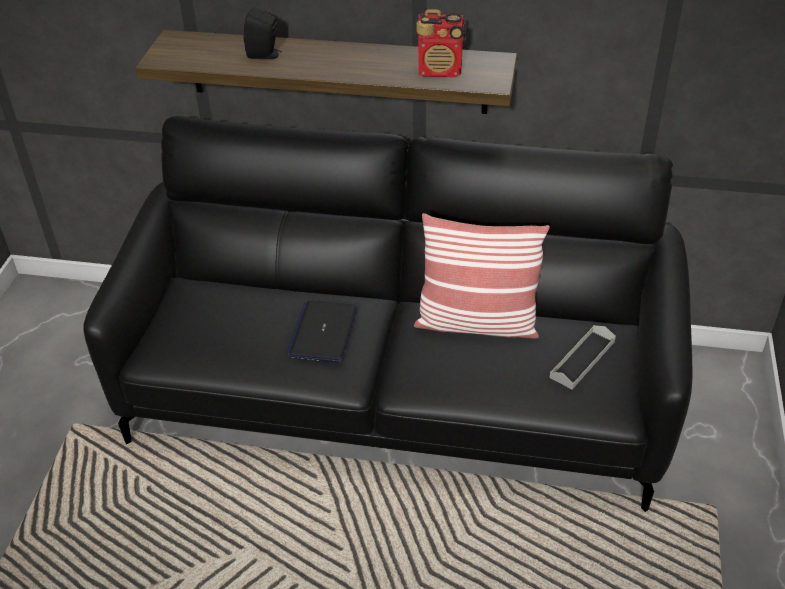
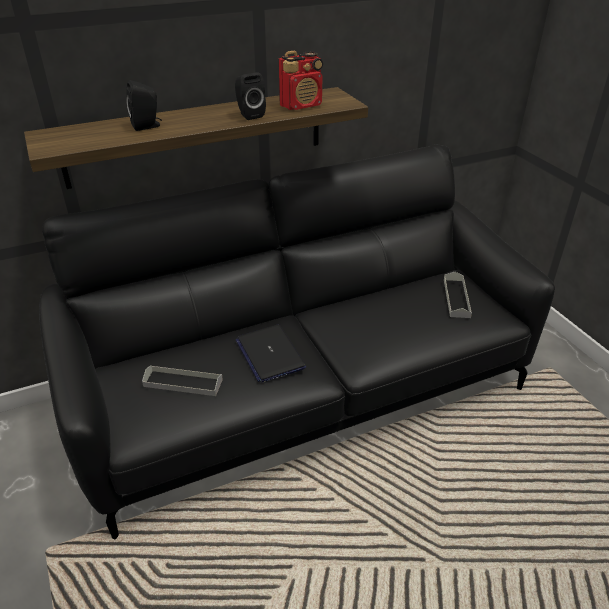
camera: 35 degrees left, 5 degrees down
pillow [414,213,550,339] -> none
none -> grey tray [142,365,223,396]
none -> black speaker [235,72,266,120]

